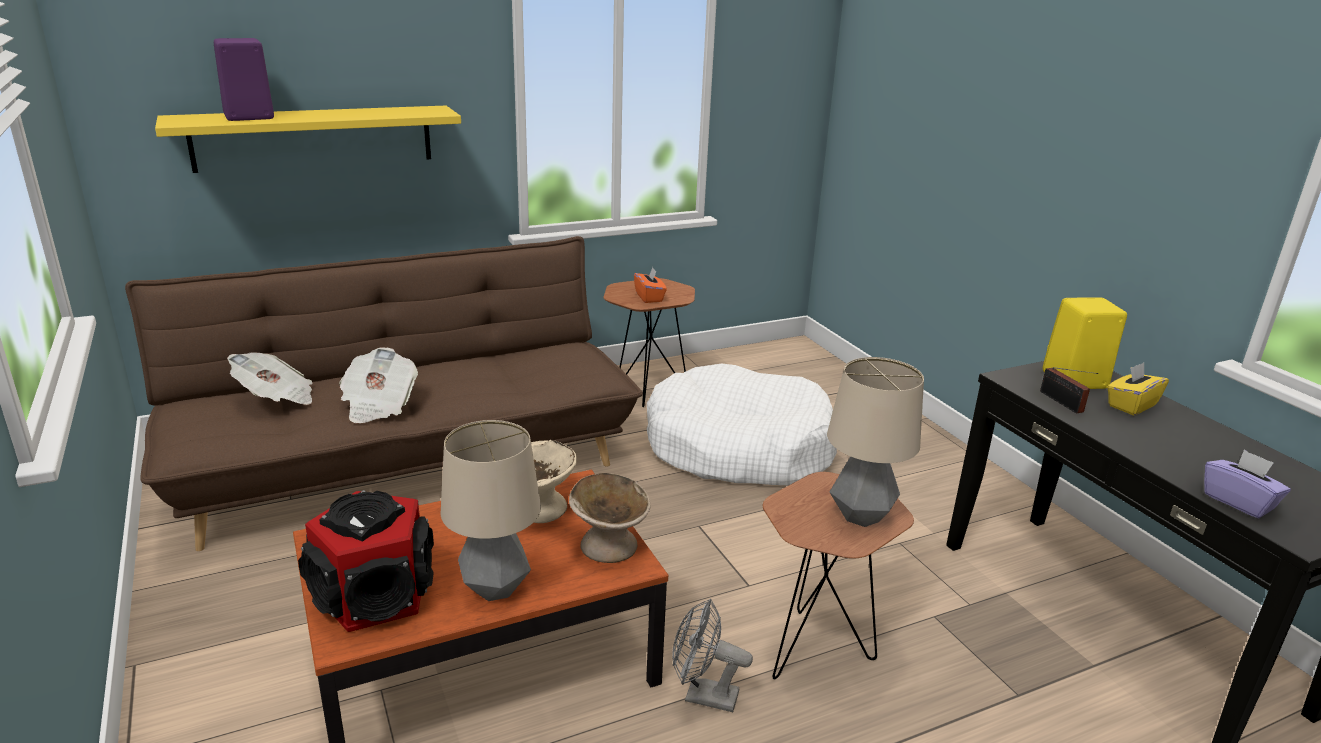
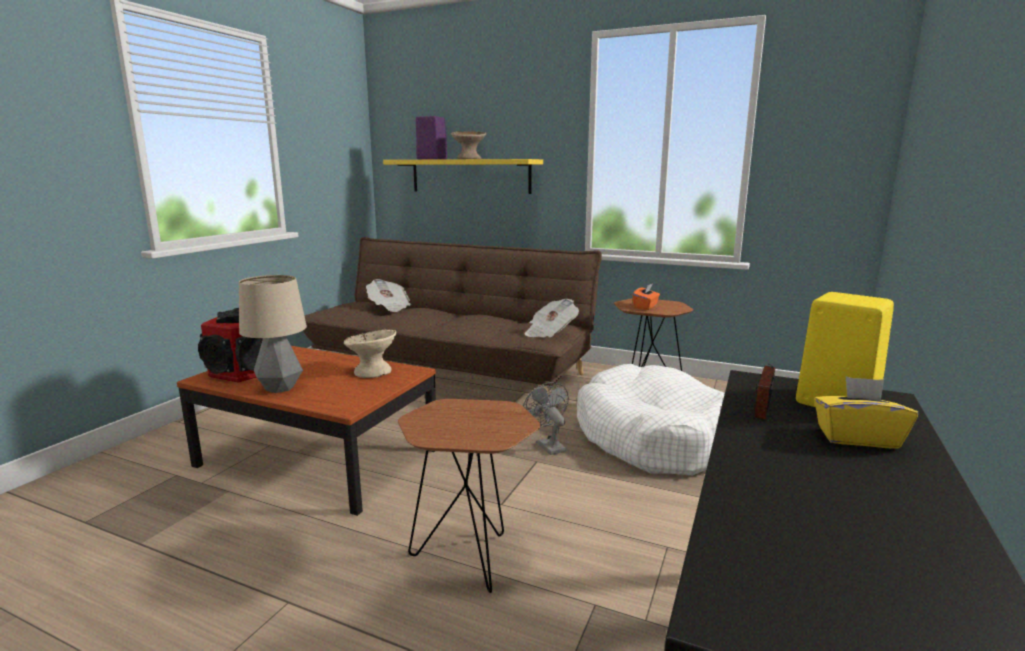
camera: 50 degrees right, 10 degrees down
newspaper [339,347,418,423] -> newspaper moved to [525,299,579,337]
beige bowl [569,473,650,563] -> beige bowl moved to [451,131,486,159]
grey fan [672,599,753,712] -> grey fan moved to [523,382,569,455]
table lamp [827,357,924,527] -> none
purple tissue box [1204,450,1291,519] -> none

